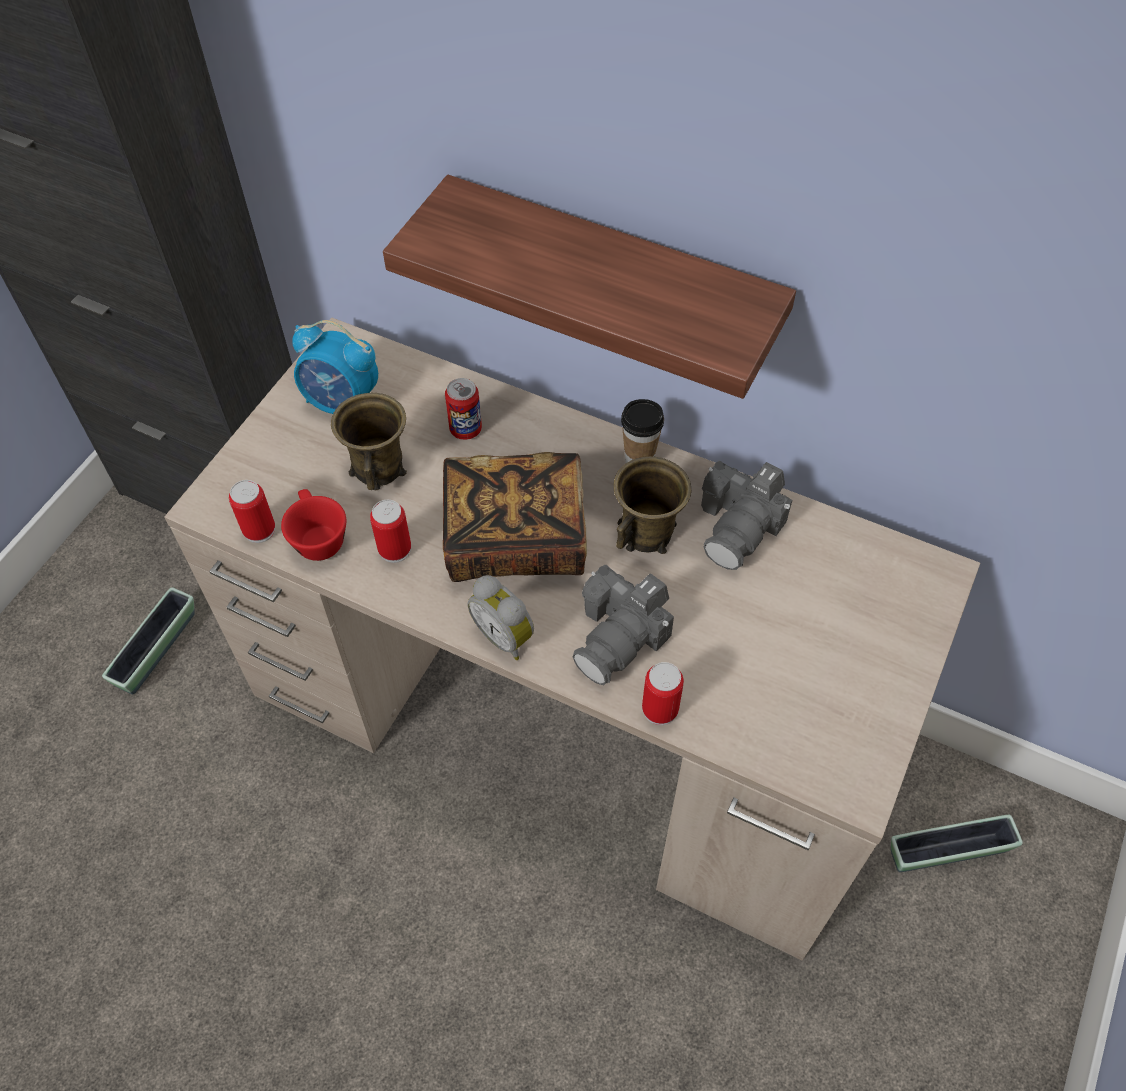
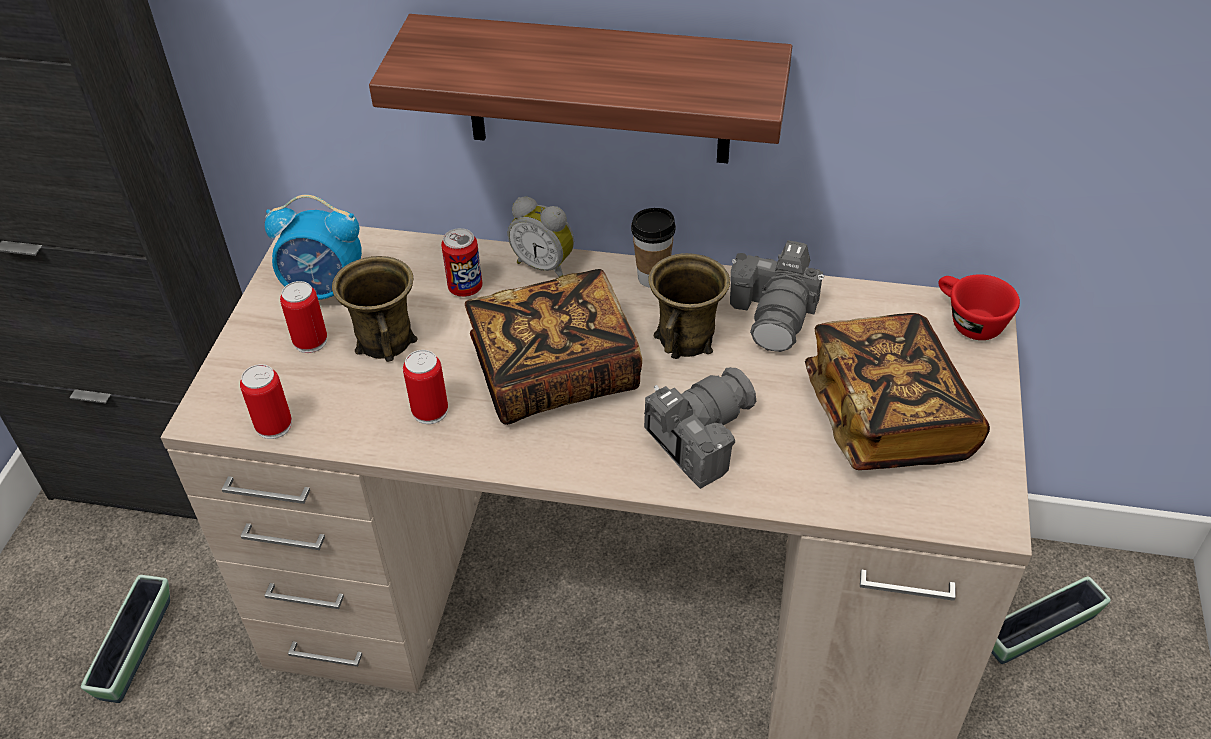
camera: 15 degrees left, 10 degrees down
red cup [281,489,346,561] -> red cup moved to [938,274,1020,340]
alarm clock [468,575,534,660] -> alarm clock moved to [508,197,574,277]
camera [573,565,674,685] -> camera turned 150 degrees counterclockwise [644,367,756,489]
can [642,662,684,725] -> can moved to [280,281,327,353]
none -> book [805,313,990,470]

